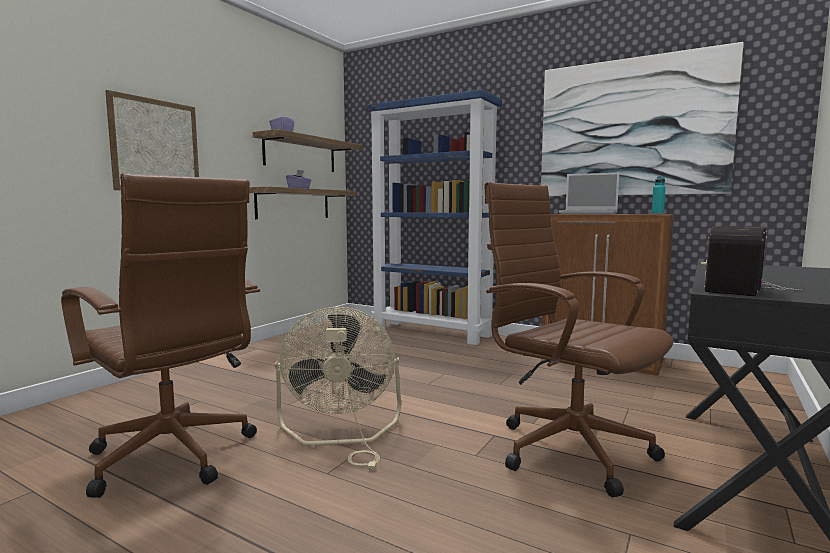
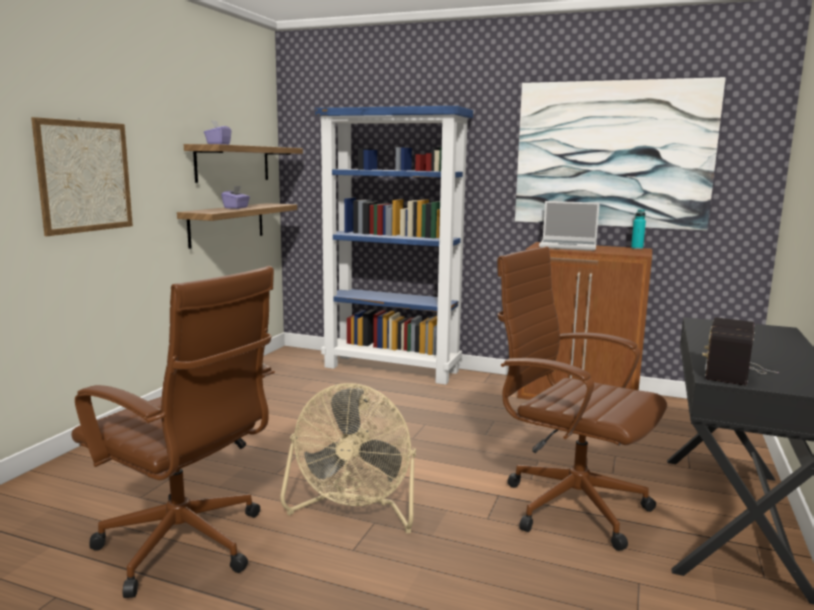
camera: 10 degrees left, 5 degrees up
beige fan [275,307,401,471] -> beige fan turned 150 degrees counterclockwise [280,383,416,534]

